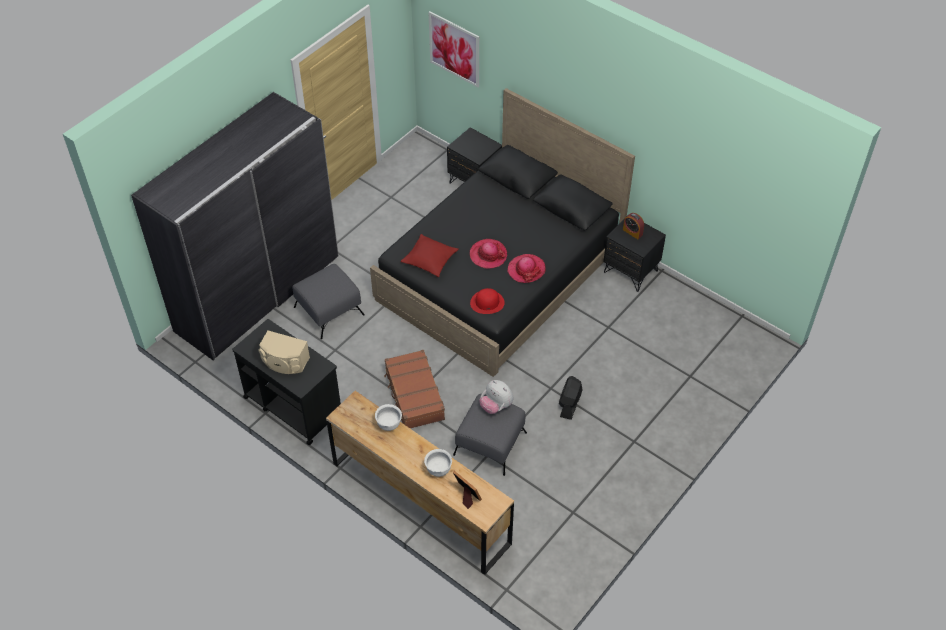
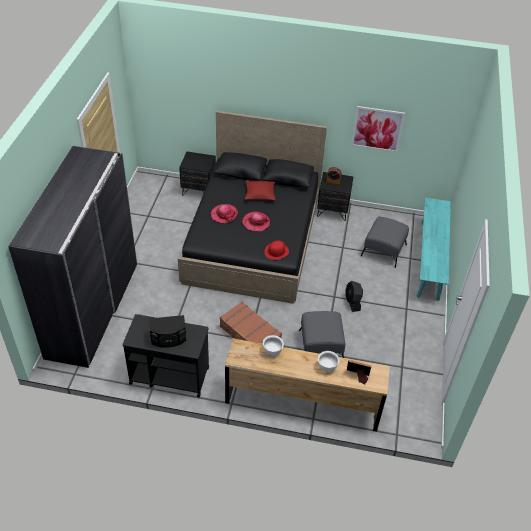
camera: 30 degrees left, 5 degrees down
beige speaker [258,331,310,374] -> black speaker [149,315,186,348]
grey ottoman [292,264,365,339] -> grey ottoman moved to [361,217,409,268]
red pillow [400,234,458,277] -> red pillow moved to [245,180,276,200]
picture [429,11,479,87] -> picture moved to [351,106,405,153]
plush toy [479,380,513,414] -> none
hat [507,254,546,283] -> hat moved to [211,204,238,223]
none -> turquoise bench [417,197,451,301]

